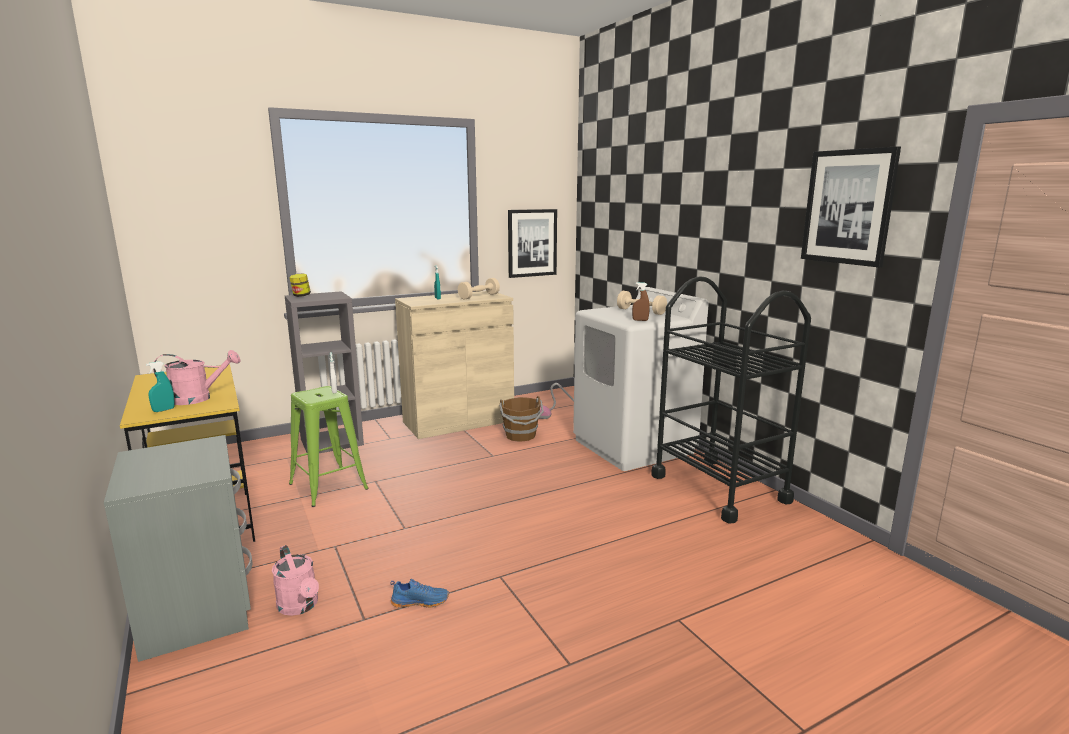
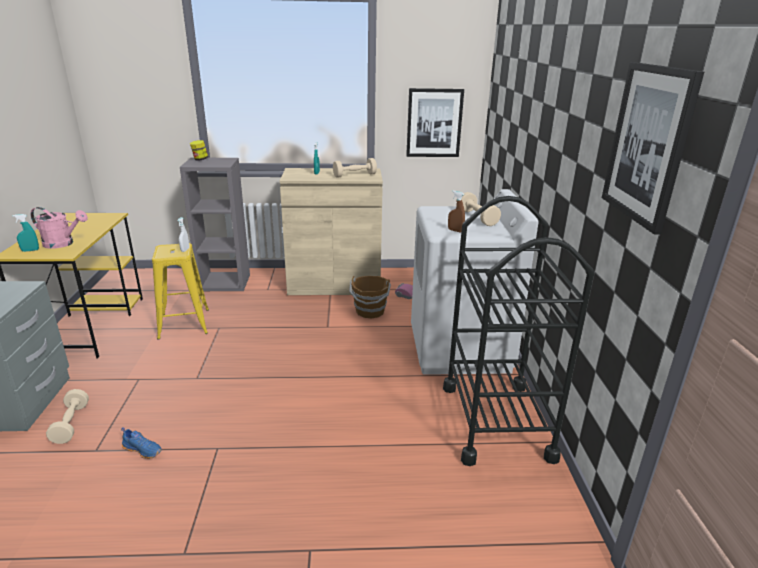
camera: 25 degrees right, 10 degrees up
pink watering can [272,545,319,616] -> beige dumbbell [46,389,89,444]
green stool [289,386,369,507] -> yellow stool [152,243,209,340]

